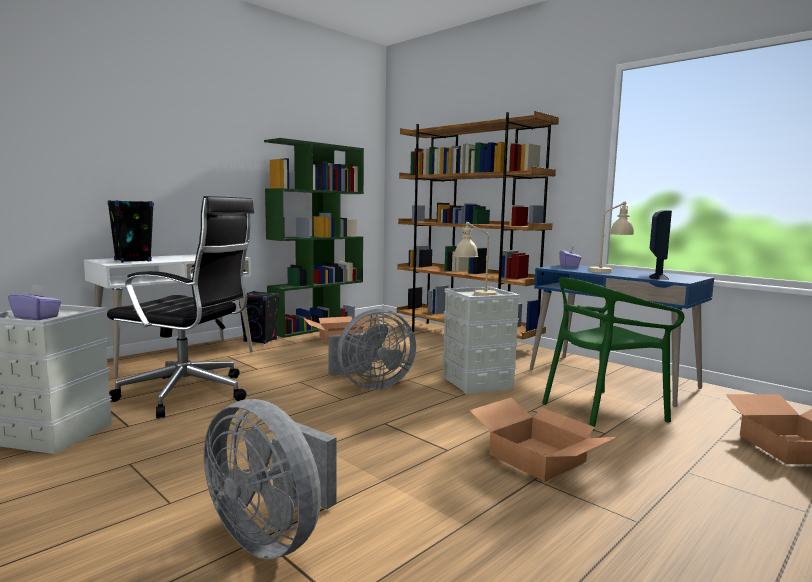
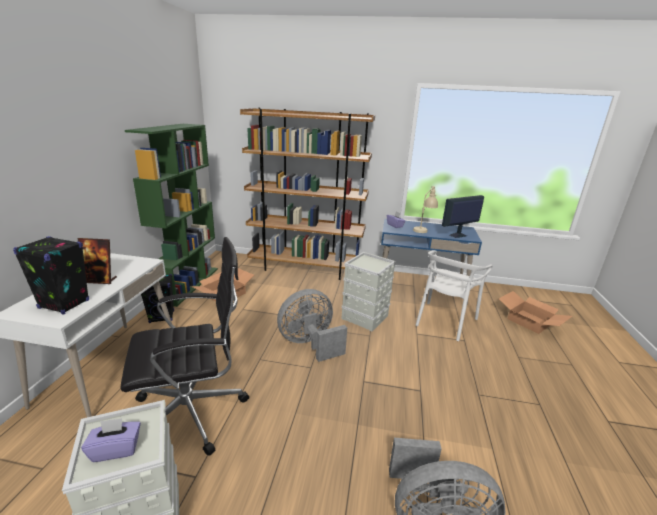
camera: 35 degrees left, 15 degrees up
grey fan [329,309,416,389] -> grey fan turned 150 degrees counterclockwise [277,289,347,362]
beige table lamp [454,222,498,296] -> none
cardboard box [469,398,617,482] -> none
green chair [542,277,684,431] -> white chair [416,250,493,341]
monitor [649,210,672,280] -> monitor turned 105 degrees counterclockwise [442,195,484,238]
none -> picture frame [78,238,117,284]

